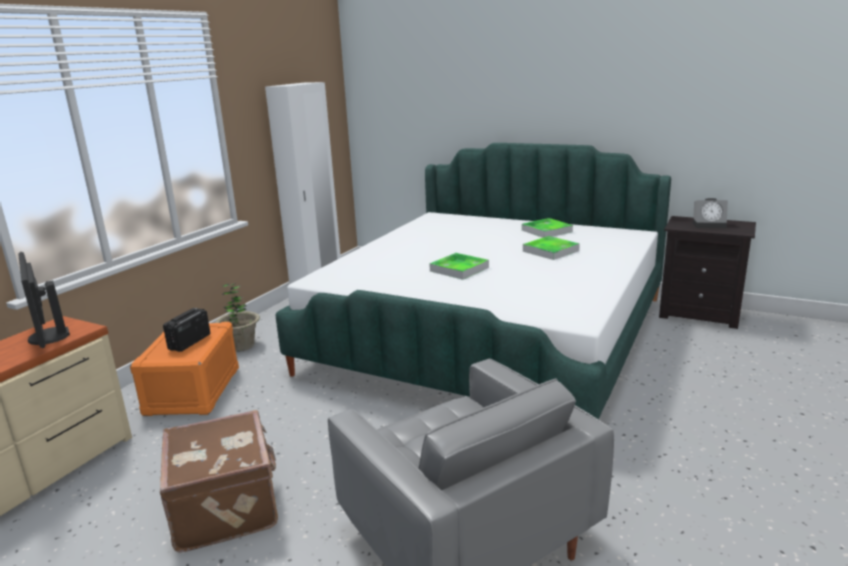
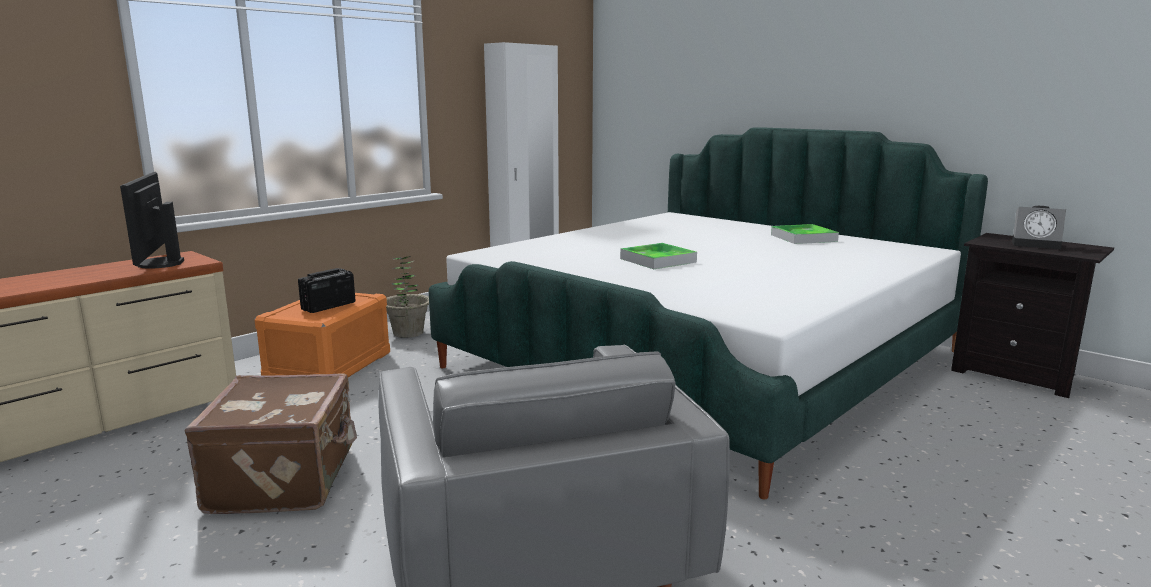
camera: 15 degrees right, 5 degrees down
tray [523,236,580,260] -> none

